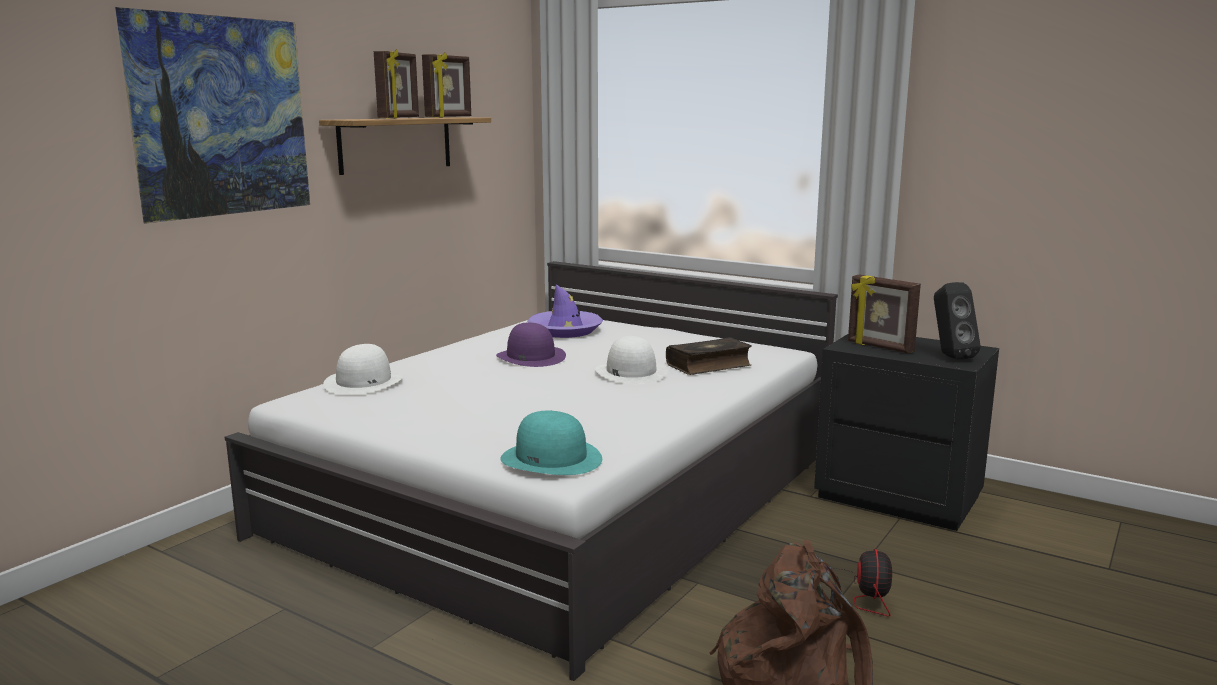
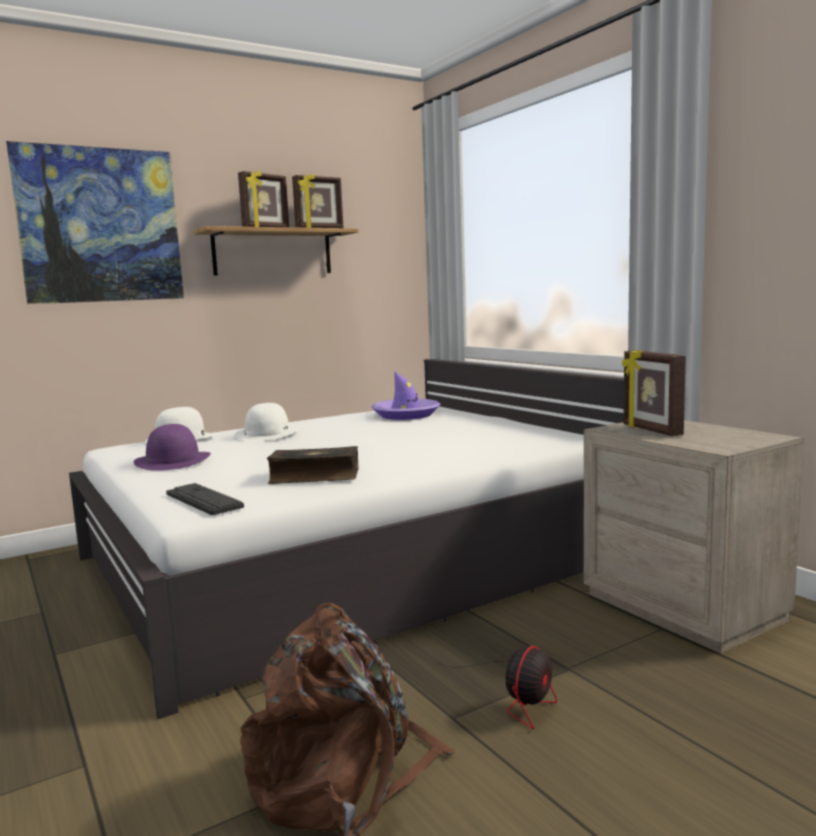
camera: 25 degrees right, 5 degrees down
purple hat [496,322,566,367] -> purple hat moved to [134,424,211,471]
turquoise hat [500,411,602,475] -> keyboard [166,483,244,515]
white hat [595,336,668,384] -> white hat moved to [234,403,300,442]
book [666,337,752,375] -> book moved to [267,446,359,484]
black nightstand [814,334,999,531] -> beige nightstand [583,420,804,653]
black speaker [934,282,981,359] -> none

